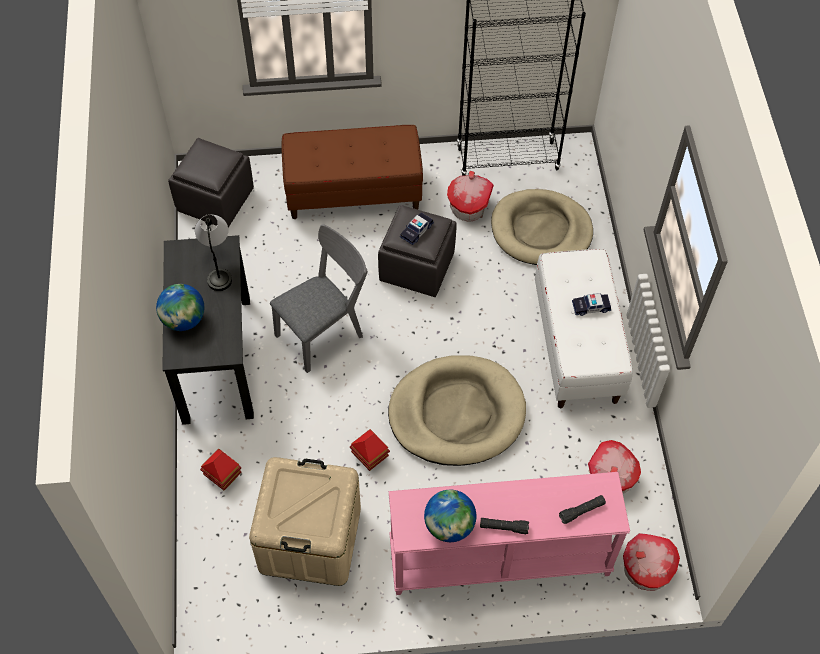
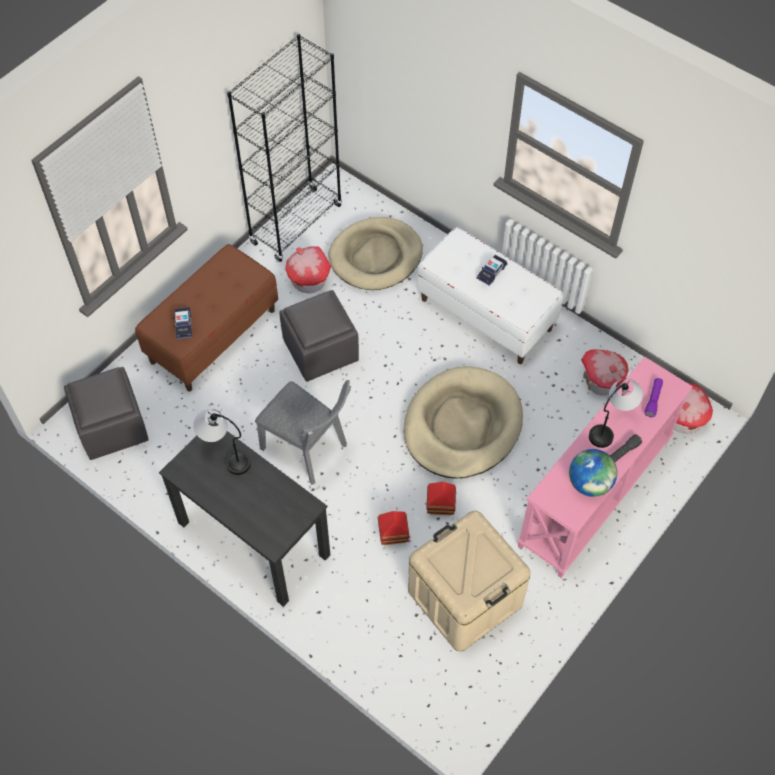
camera: 45 degrees left, 0 degrees up
globe [156,284,204,331] -> none
toy house [200,448,241,490] -> toy house moved to [378,511,410,545]
grey chair [270,224,368,373] -> grey chair turned 120 degrees clockwise [255,380,351,485]
toy car [400,212,434,245] -> toy car moved to [174,307,192,339]
black flashlight [559,495,606,524] -> purple flashlight [645,378,663,418]
none -> table lamp [589,379,643,448]

